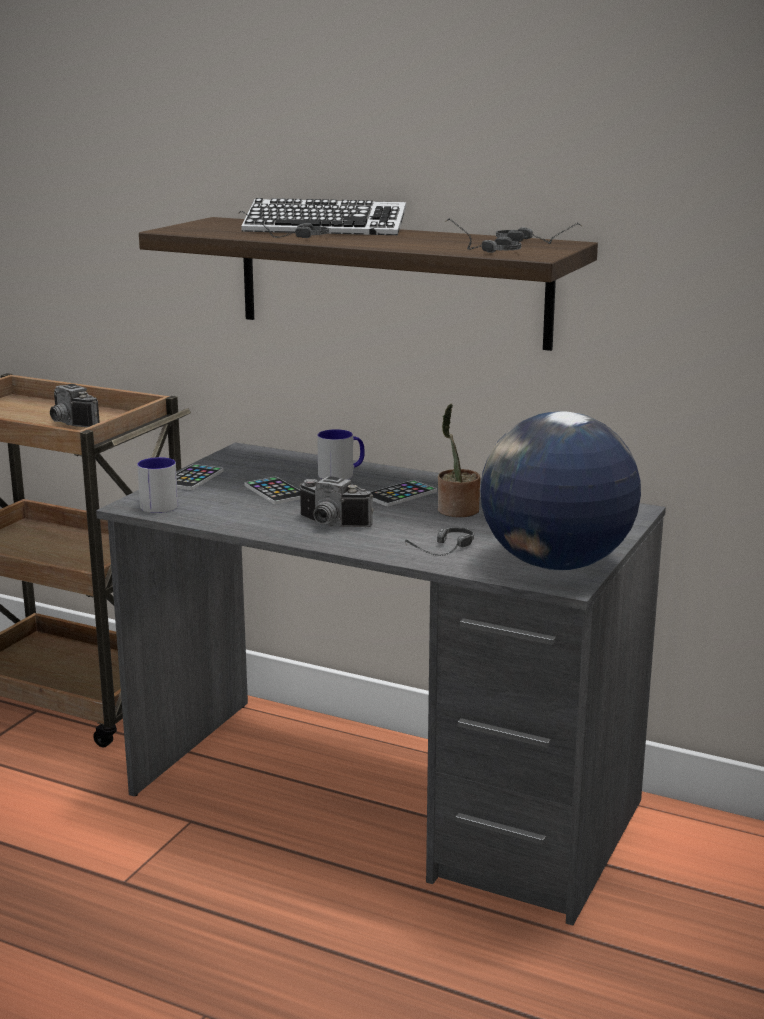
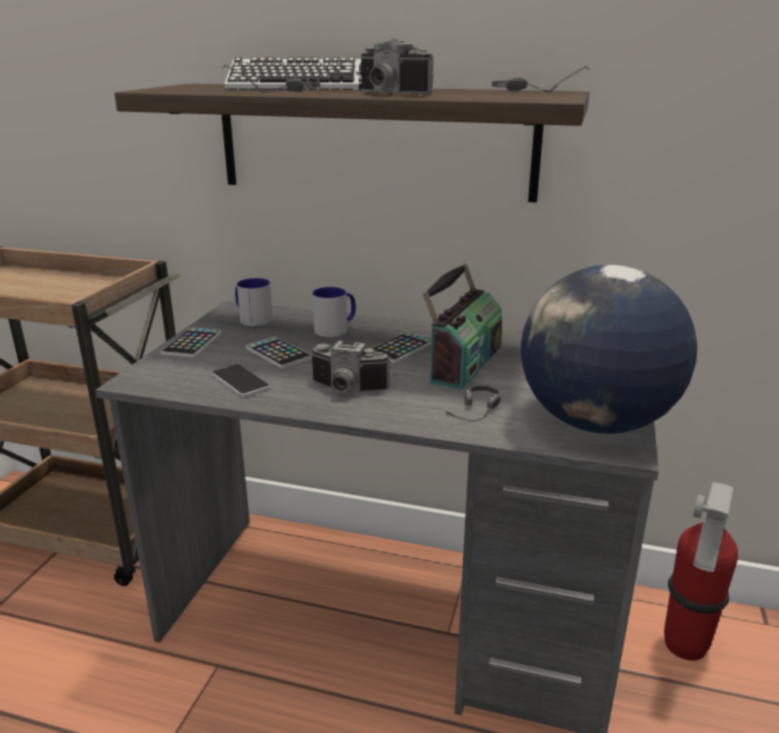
camera: 10 degrees left, 5 degrees up
camera [50,384,100,427] -> camera moved to [360,39,434,95]
mug [137,457,178,513] -> mug moved to [235,278,273,326]
potted plant [438,404,481,517] -> radio [423,263,502,390]
headphones [445,219,521,253] -> none
none -> phone [212,364,270,397]
none -> fire extinguisher [664,482,738,661]

